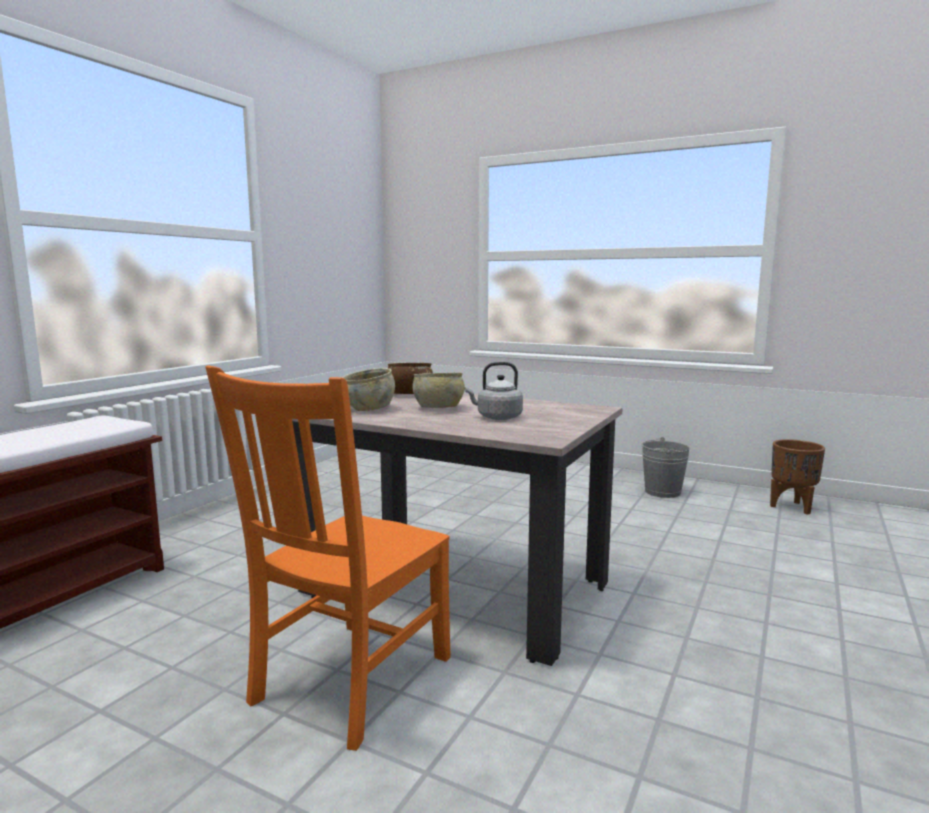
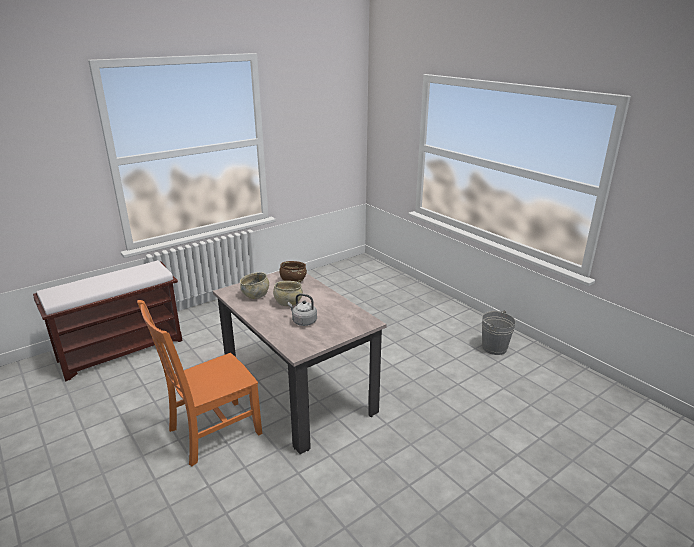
camera: 25 degrees right, 15 degrees up
brown planter [770,439,825,515] -> none

